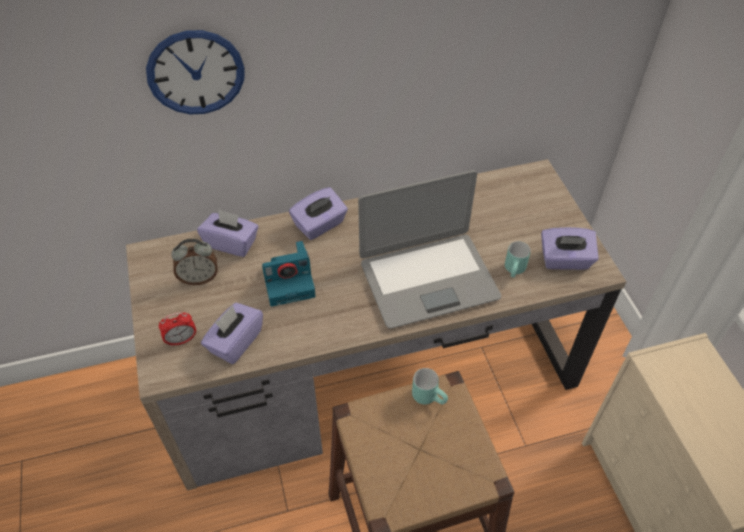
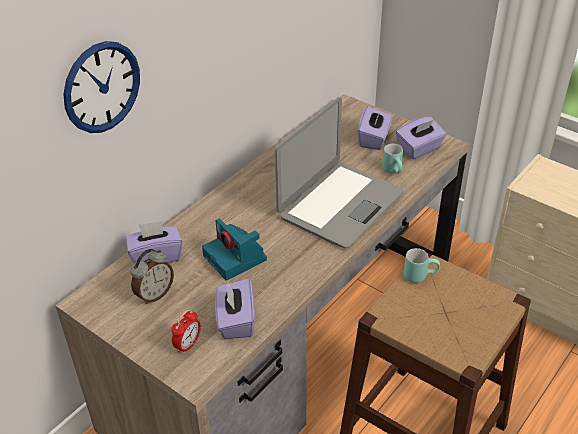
camera: 35 degrees left, 10 degrees down
camera [262,241,316,307] -> camera turned 105 degrees clockwise [202,218,267,280]
purple tissue box [289,187,348,240] -> purple tissue box moved to [358,106,392,150]

